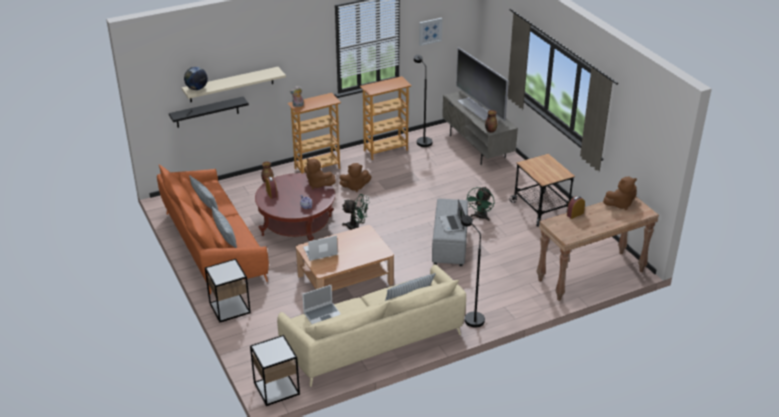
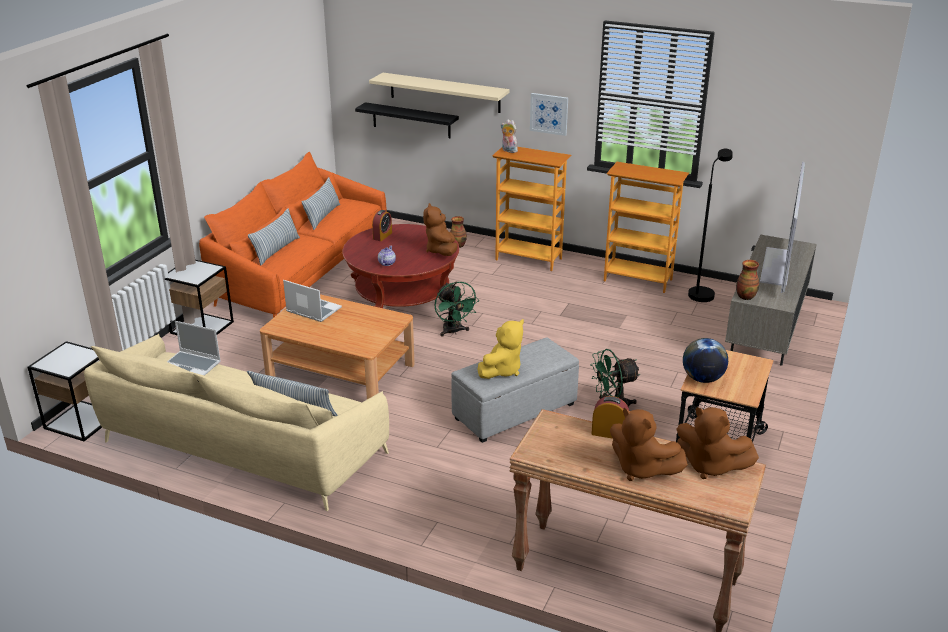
camera: 50 degrees right, 5 degrees down
globe [184,67,208,90] -> globe moved to [683,338,728,383]
brown plush toy [339,163,372,192] -> brown plush toy moved to [610,408,688,481]
picture [419,18,443,46] -> picture moved to [530,93,568,136]
laptop [439,199,465,232] -> yellow plush toy [477,319,524,379]
black floor lamp [461,215,485,328] -> none

